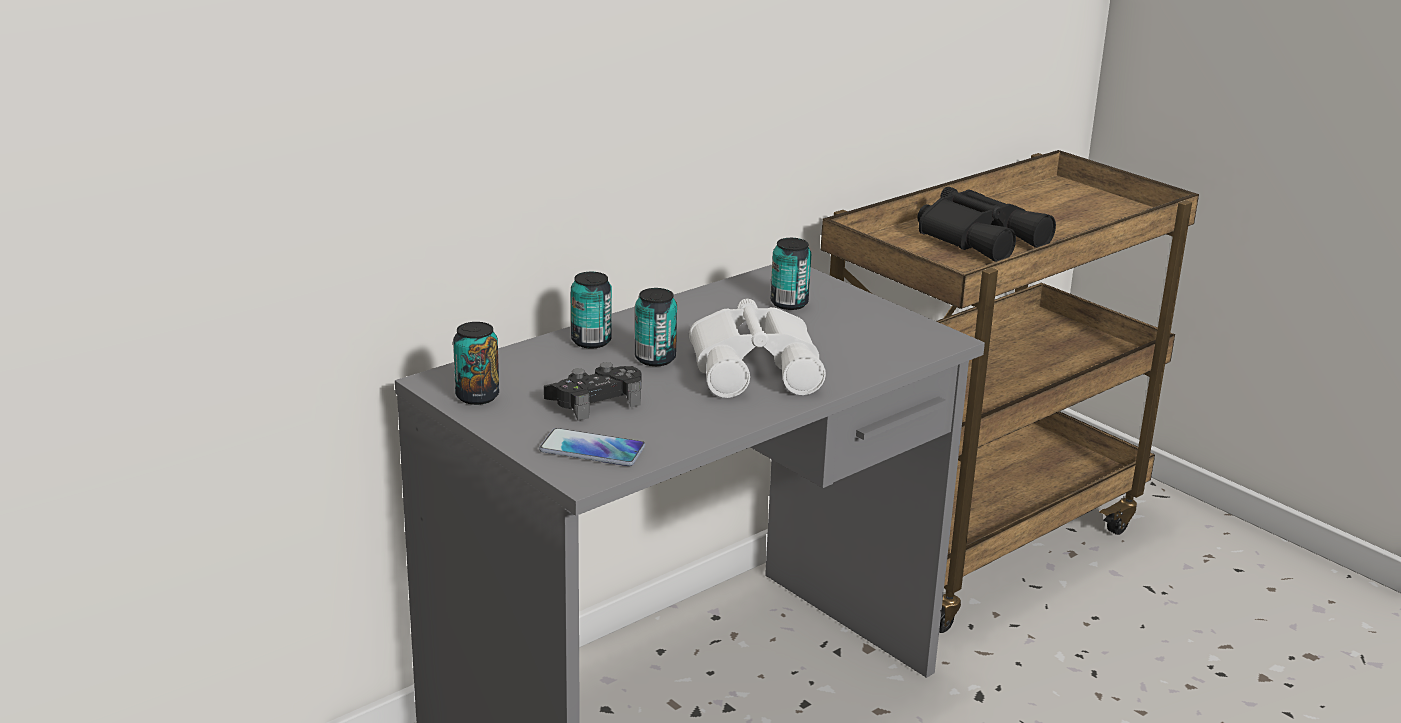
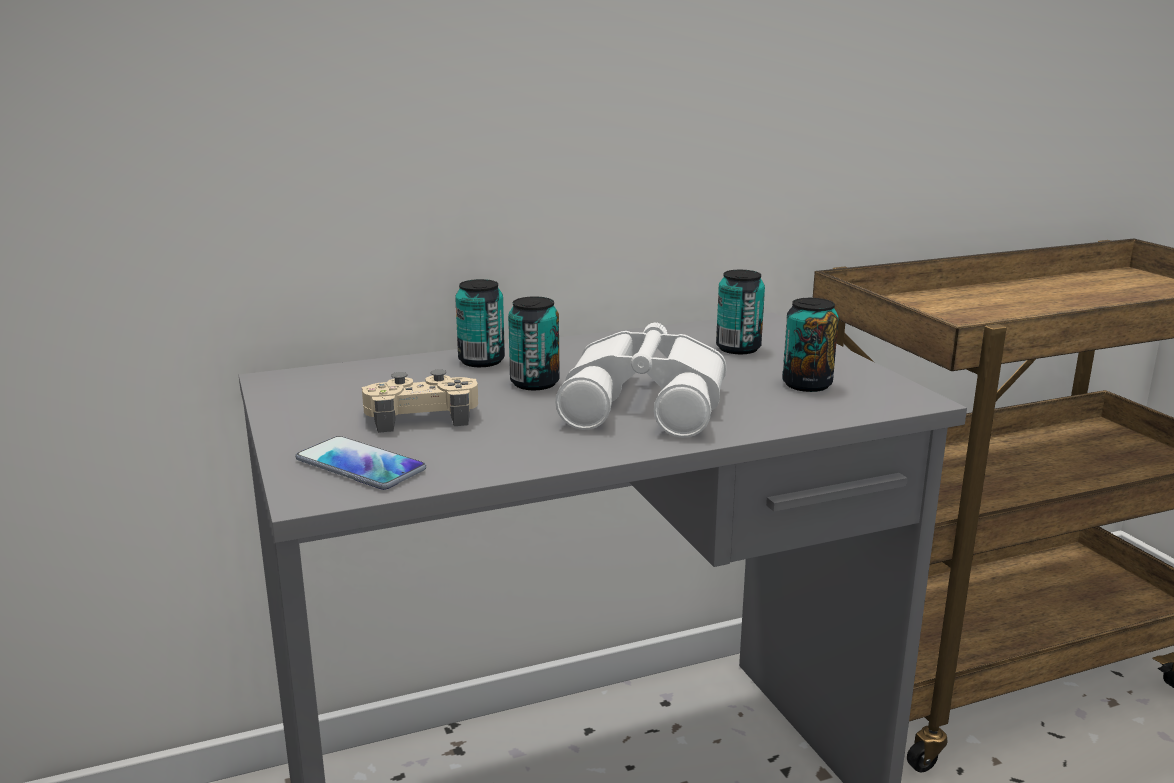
camera: 20 degrees right, 5 degrees down
can [453,322,499,405] -> can moved to [782,298,839,392]
black game controller [544,362,641,421] -> beige game controller [362,369,478,433]
black binoculars [917,187,1056,262] -> none

